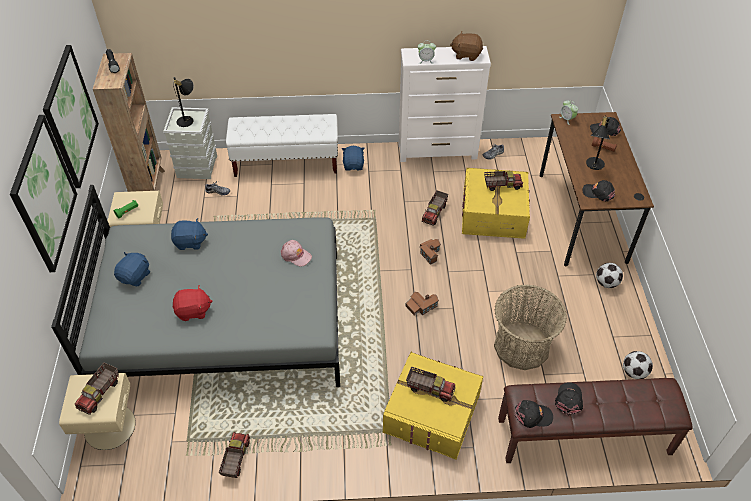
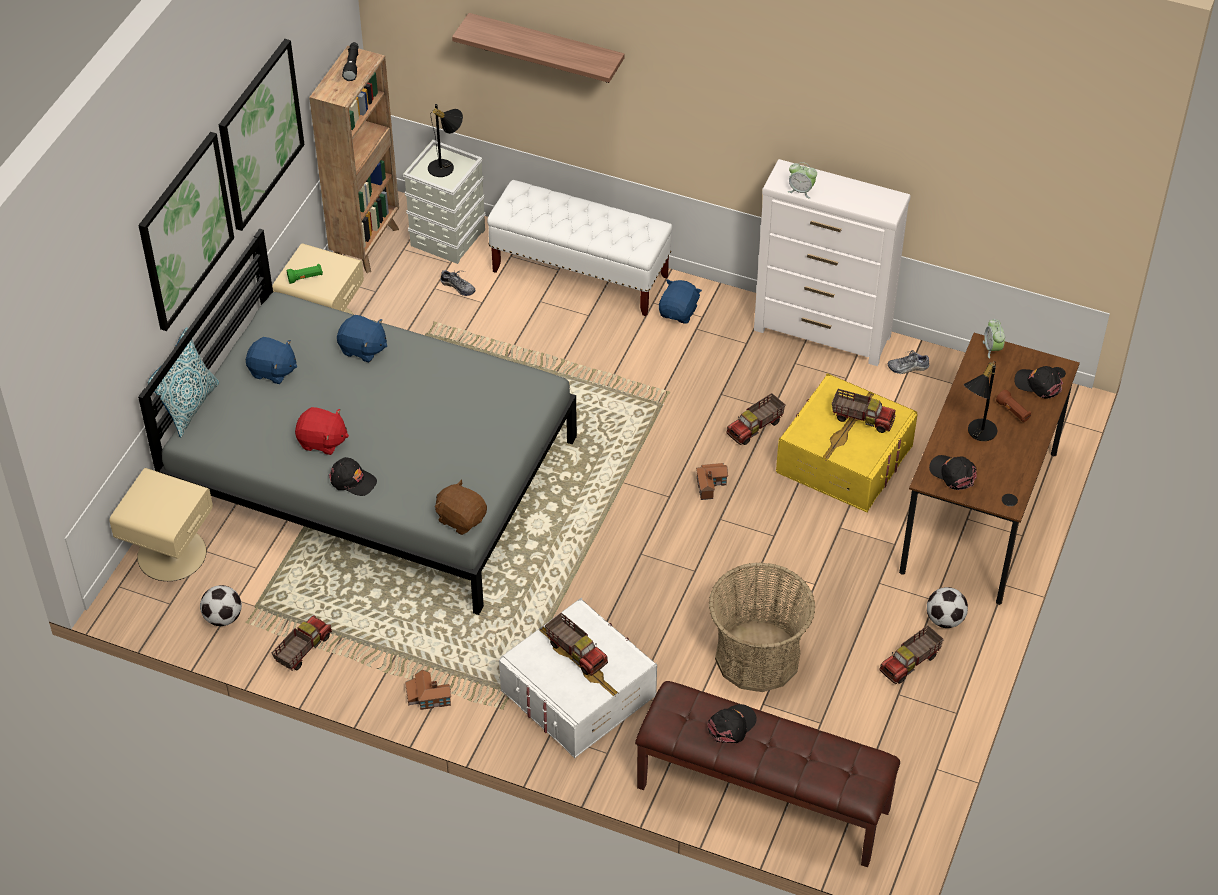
camera: 25 degrees right, 0 degrees up
toy truck [74,362,119,415] -> toy truck moved to [879,625,944,684]
blue plush toy [114,252,150,286] -> blue plush toy turned 60 degrees clockwise [246,337,297,384]
pink cap [281,240,312,267] -> none
yellow storage box [383,351,483,460] -> white storage box [499,598,657,758]
toy house [406,292,439,316] -> toy house moved to [405,670,451,710]
brown plush toy [450,31,483,61] -> brown plush toy moved to [435,479,487,535]
black cap [515,400,553,428] -> black cap moved to [329,457,377,496]
football [623,351,653,379] -> football moved to [200,585,242,626]
none -> pillow [148,327,219,438]
none -> shelf [452,13,625,83]

